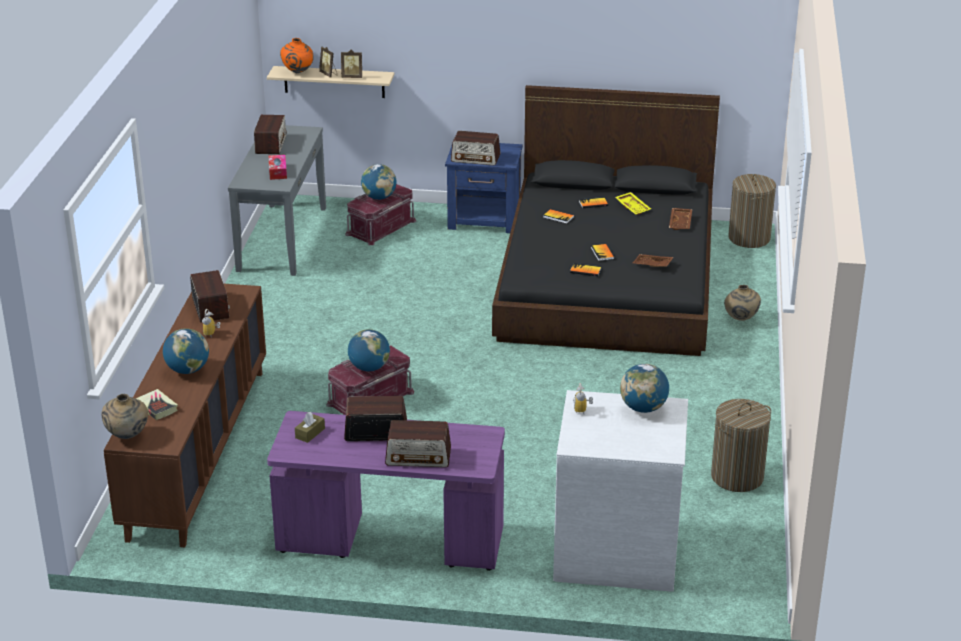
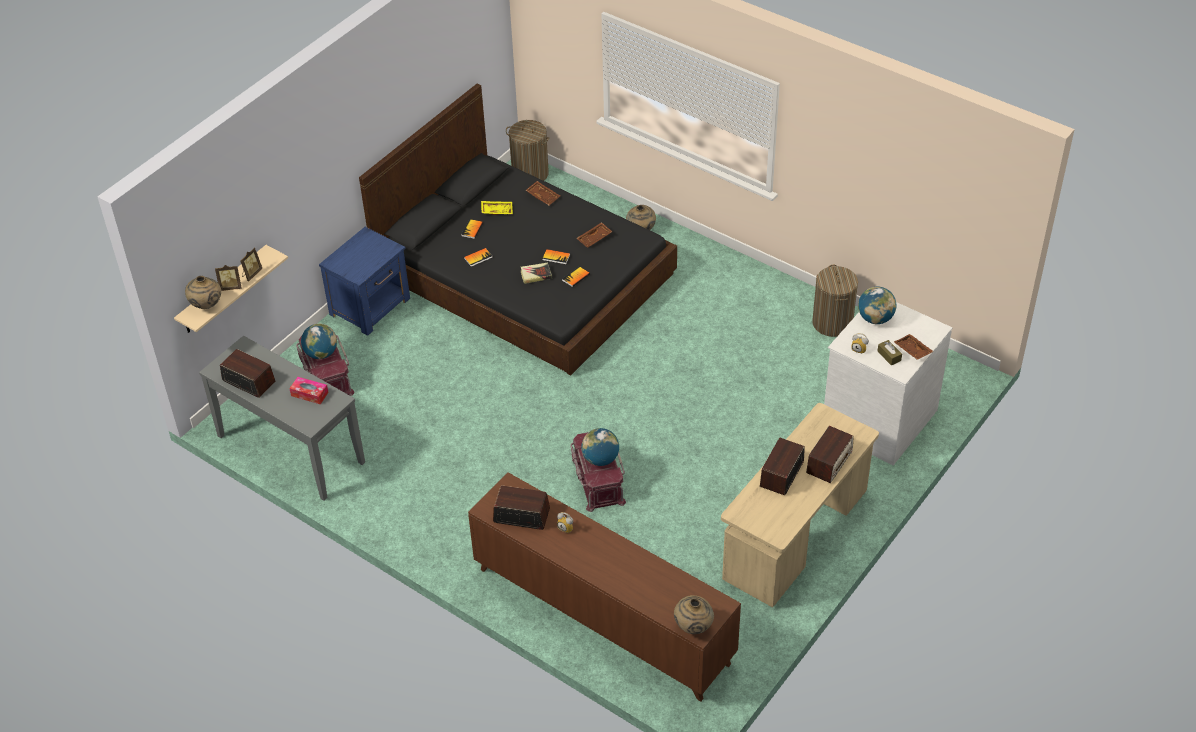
camera: 60 degrees left, 15 degrees up
book [136,389,178,420] -> book moved to [521,263,552,284]
globe [163,328,209,374] -> none
purple desk [267,411,505,571] -> beige desk [721,403,879,608]
orange vase [280,38,314,73] -> beige vase [185,276,221,309]
brown tissue box [295,412,325,443] -> brown tissue box moved to [878,340,902,366]
radio [451,131,500,166] -> none
none -> brown tray [894,334,934,360]

